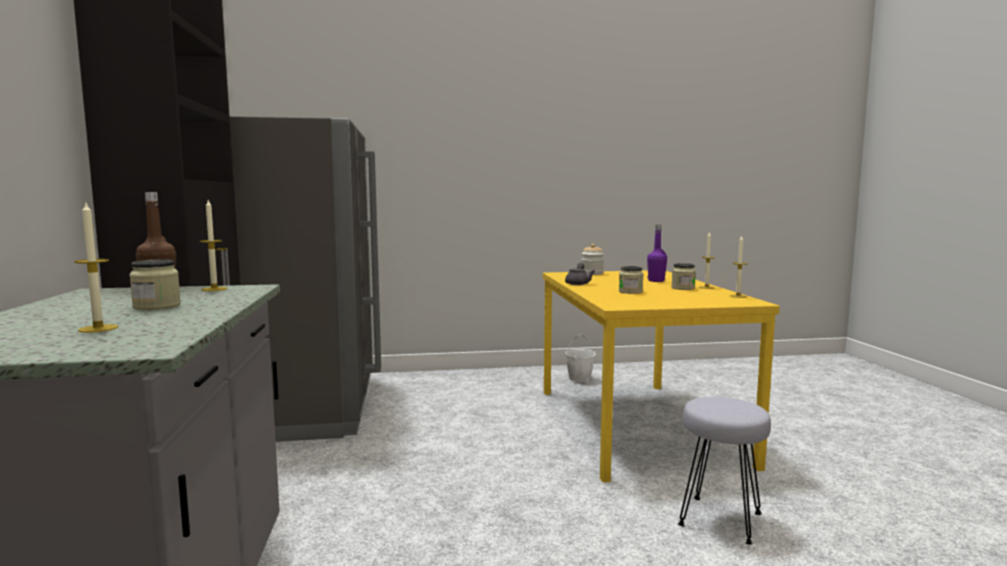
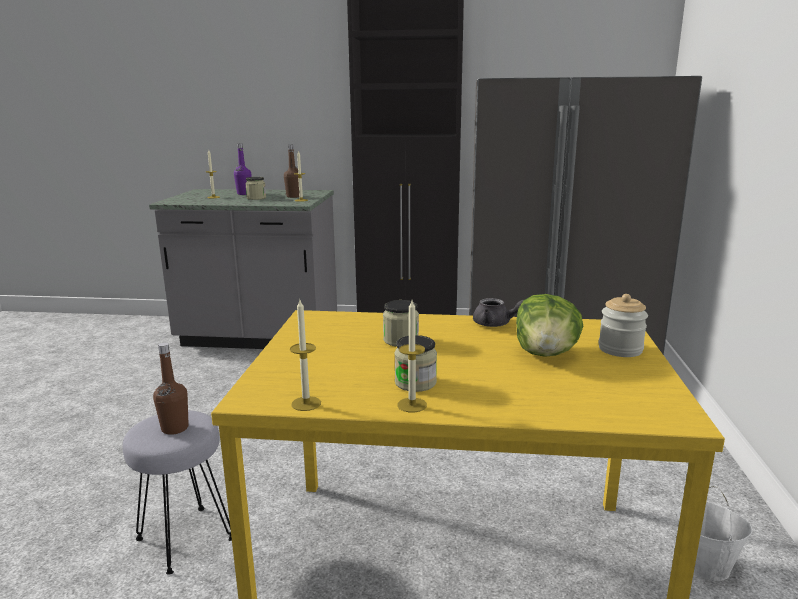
camera: 105 degrees right, 10 degrees up
purple bottle [647,225,667,282] -> purple bottle moved to [234,143,251,195]
none -> brown bottle [153,342,189,435]
none -> lettuce [516,294,583,357]

